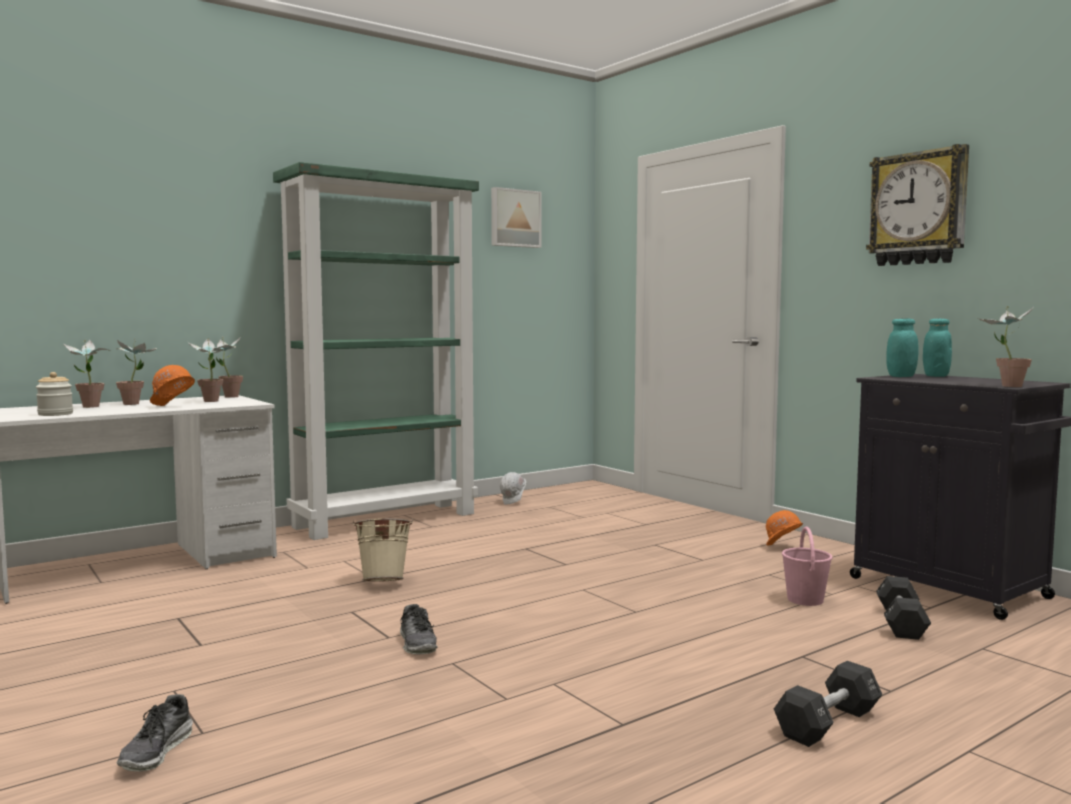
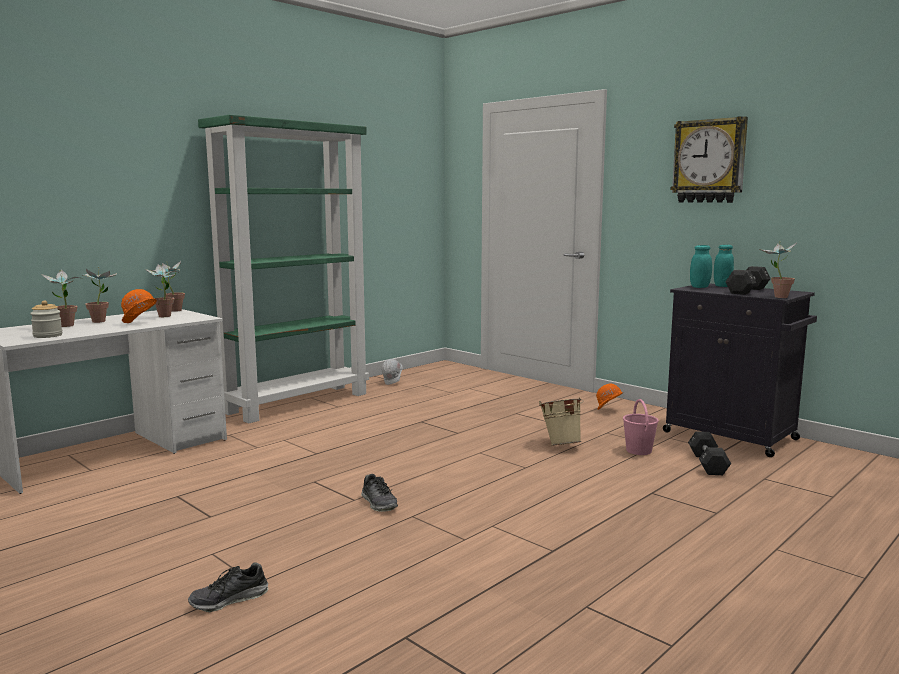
camera: 10 degrees left, 5 degrees up
shoe [116,694,193,771] -> shoe turned 60 degrees clockwise [188,562,268,613]
beige bucket [353,518,413,582] -> beige bucket moved to [539,397,584,446]
picture [491,187,541,248] -> none
black dumbbell [774,661,883,747] -> black dumbbell moved to [725,266,771,295]

